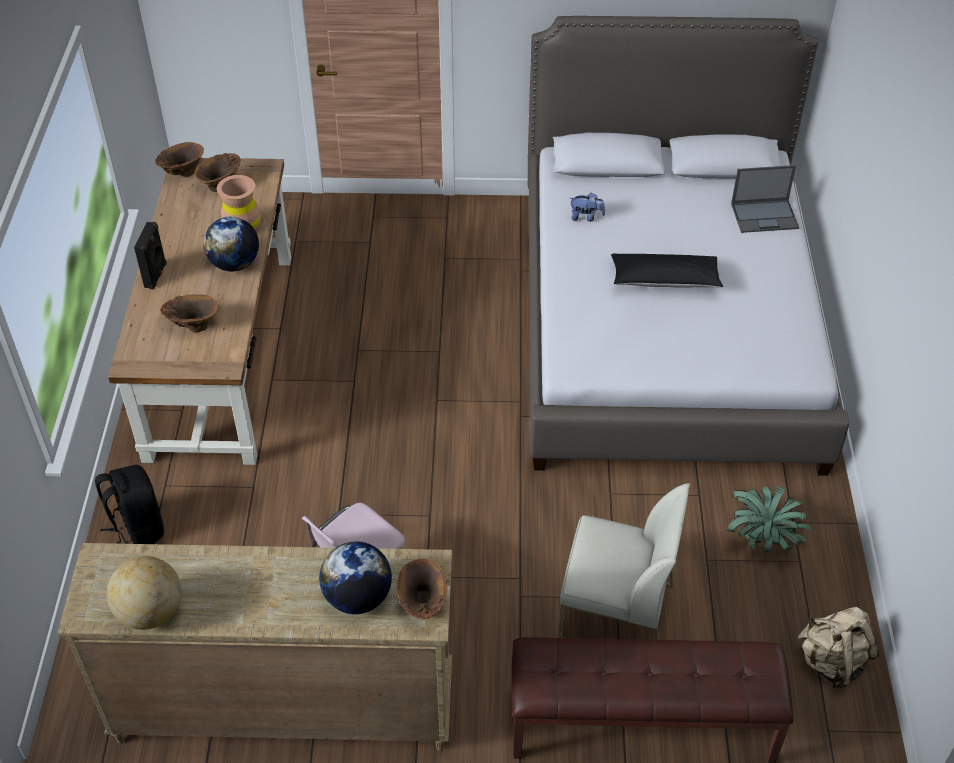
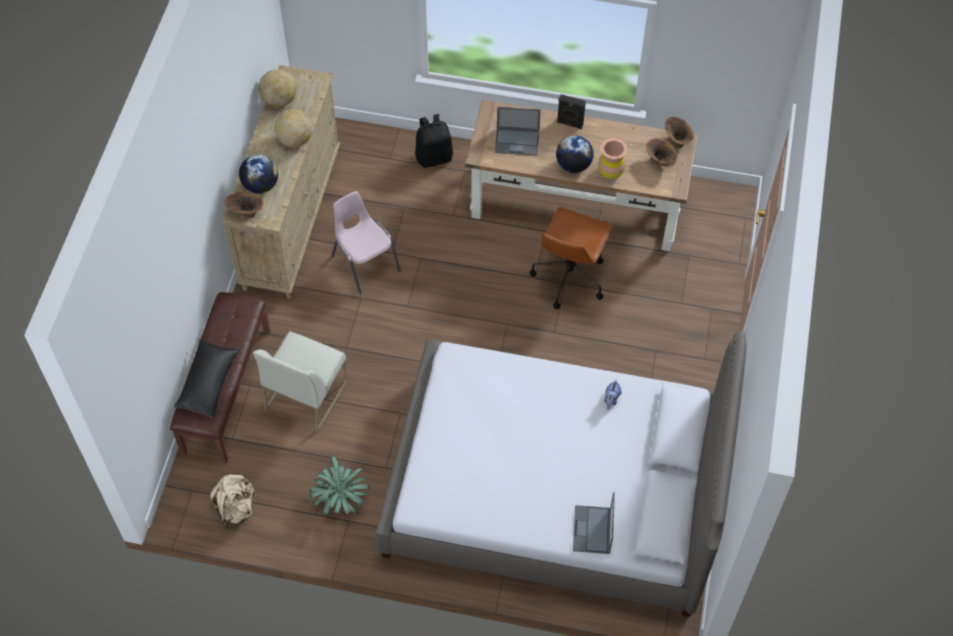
camera: 100 degrees right, 10 degrees up
brown vase [160,294,218,333] -> laptop [495,107,541,156]
black pillow [611,254,723,288] -> black pillow moved to [174,339,239,418]
none -> globe [274,109,313,147]
none -> brown office chair [529,207,613,309]

